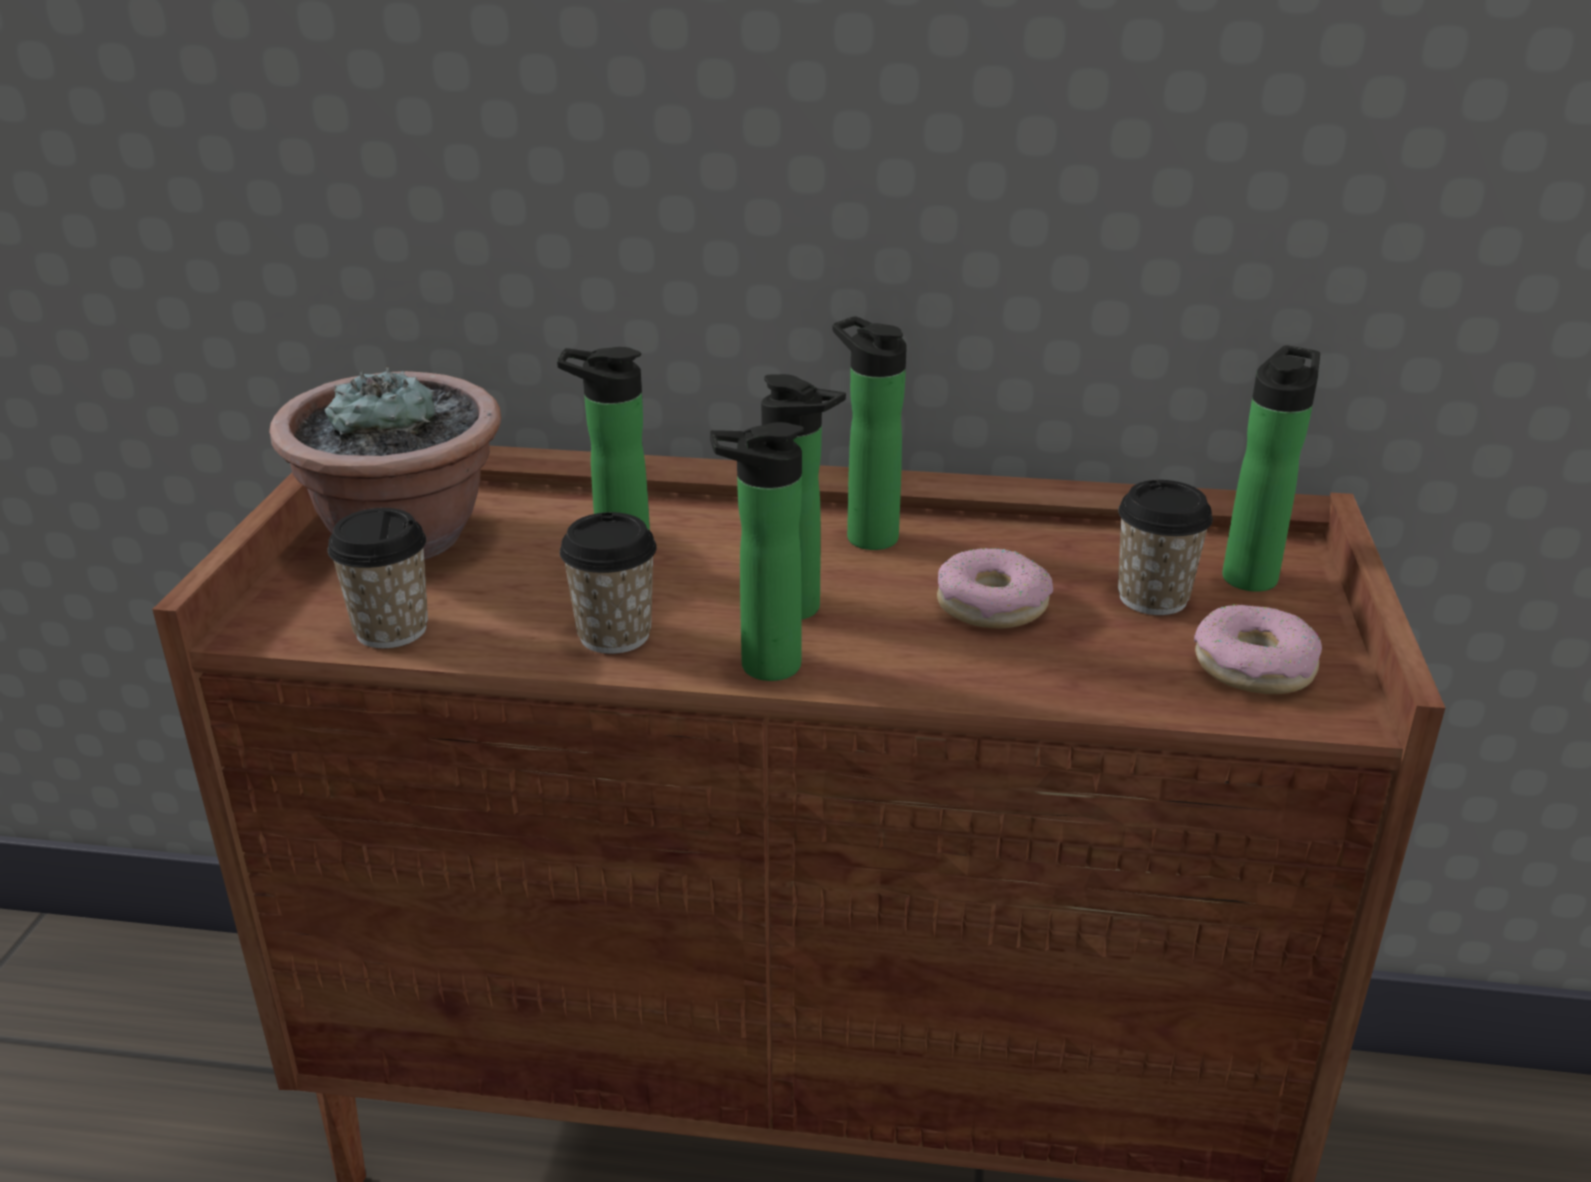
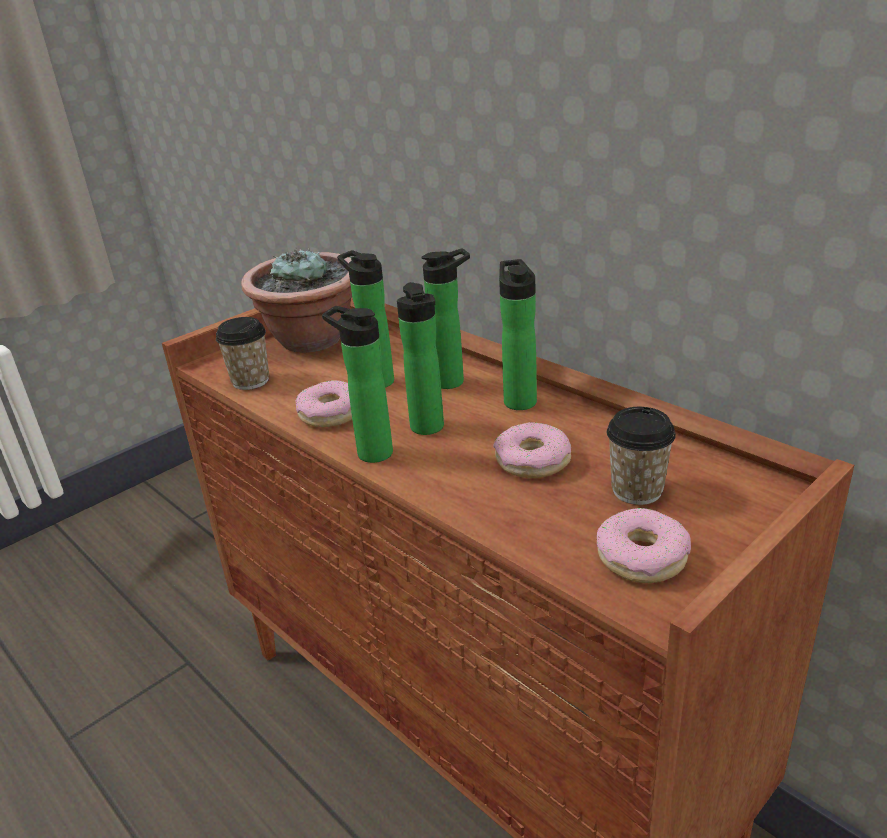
camera: 40 degrees right, 0 degrees up
cup [560,512,657,654] -> donut [296,380,352,427]
bottle [1222,345,1320,592] -> bottle moved to [422,248,470,389]

